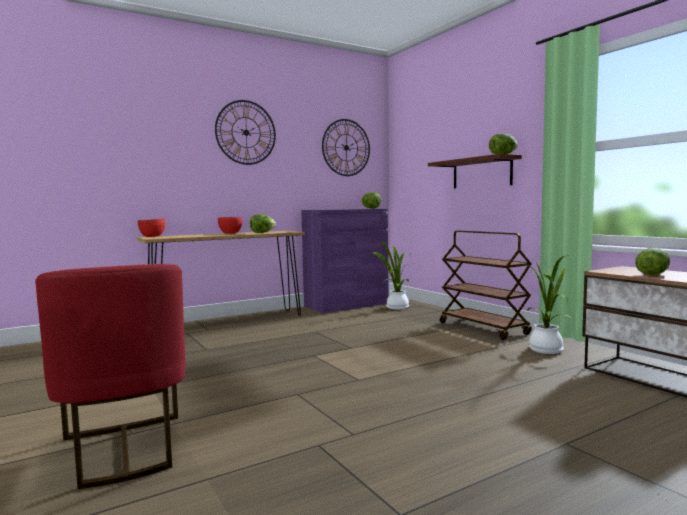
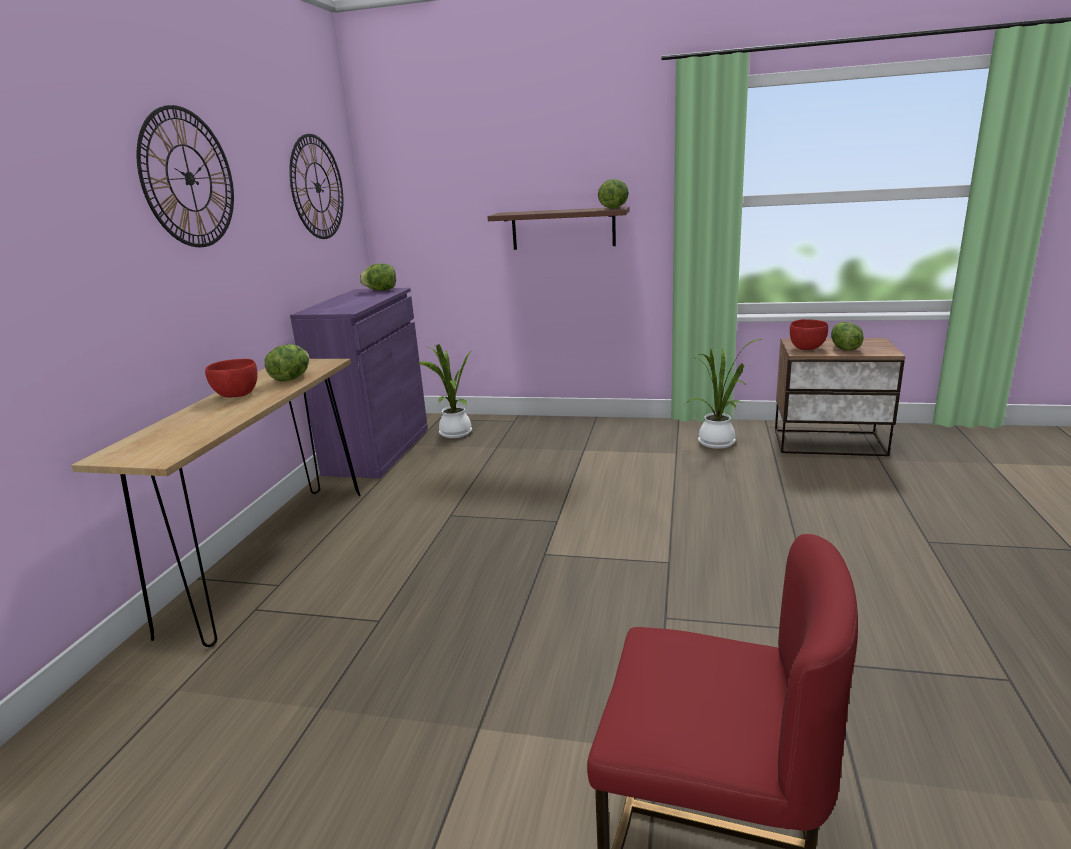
camera: 45 degrees left, 15 degrees up
red bowl [138,219,165,237] -> red bowl moved to [790,319,828,350]
brown cart [440,231,532,340] -> none

